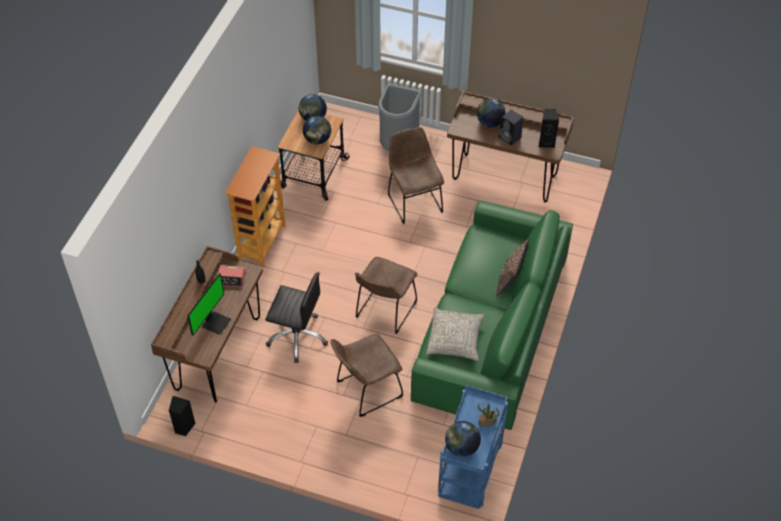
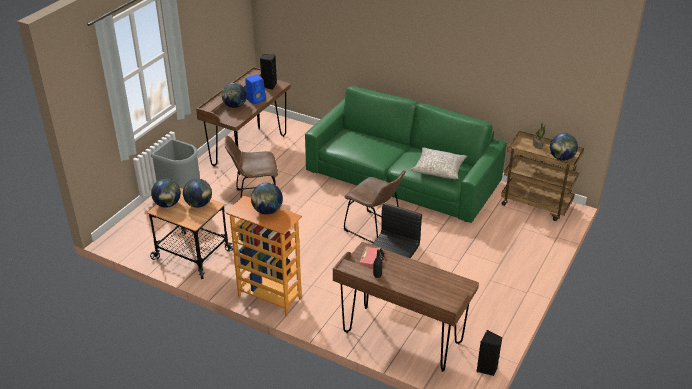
camera: 80 degrees left, 15 degrees down
monitor [187,273,231,336] -> none
brown chair [330,334,403,417] -> none
blue cart [438,385,508,509] -> brown cart [501,131,584,221]
brown pillow [496,239,529,297] -> none
black speaker [499,110,523,145] -> blue speaker [245,74,266,104]
none -> globe [251,183,283,215]

